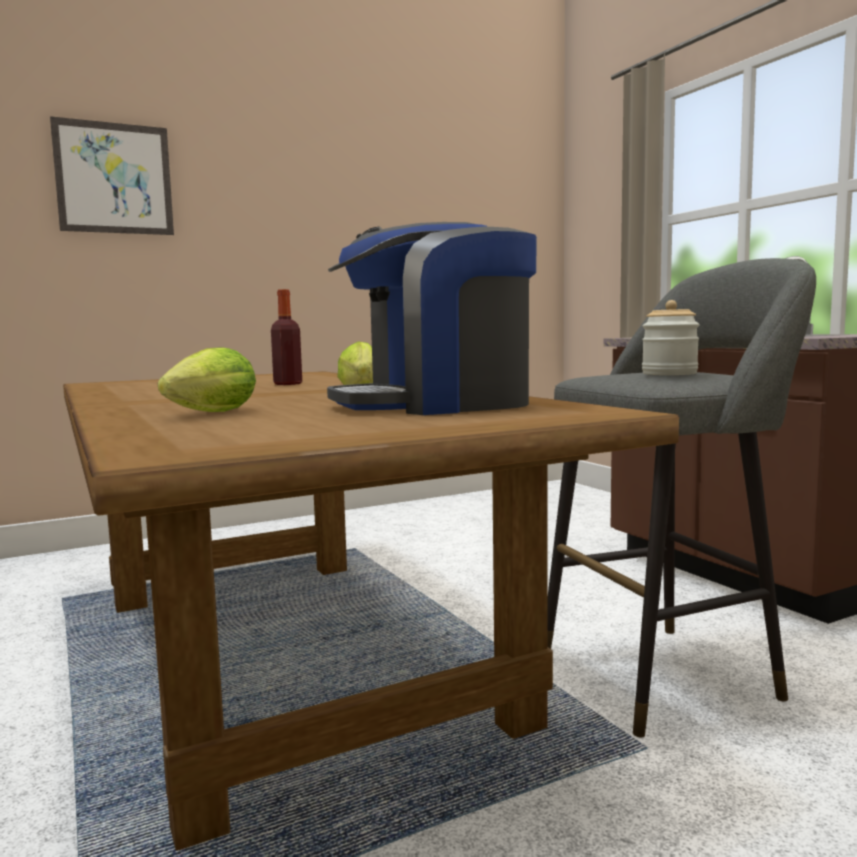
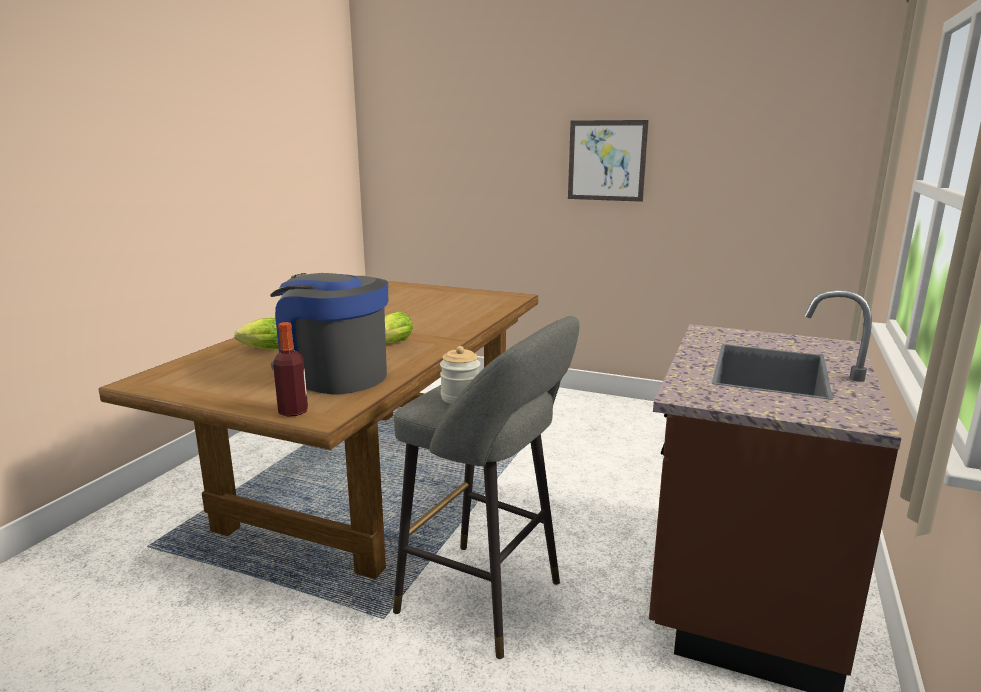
camera: 50 degrees right, 10 degrees up
picture [50,116,174,235] -> picture moved to [568,120,649,202]
bottle [271,289,302,385] -> bottle moved to [273,322,308,417]

